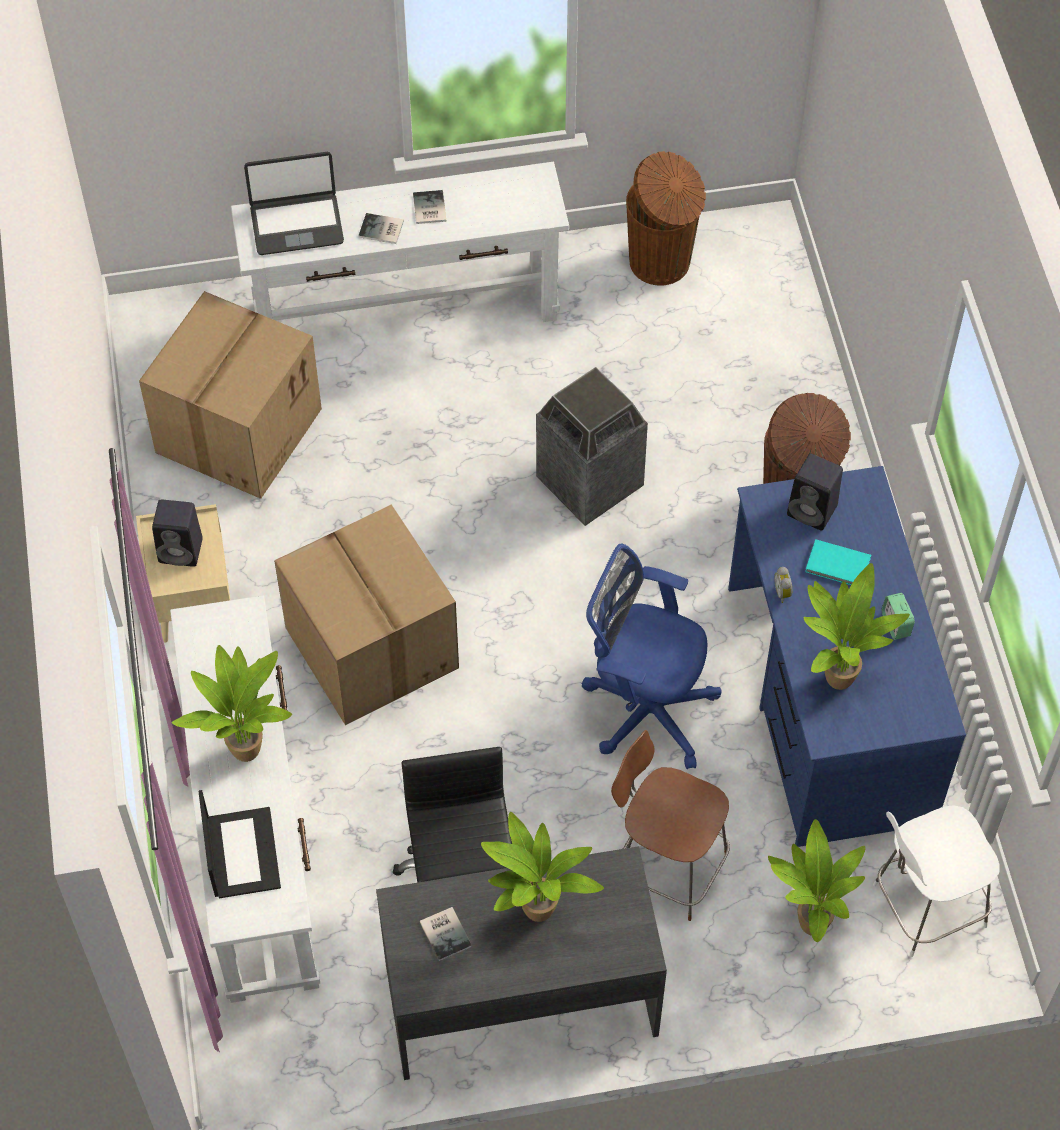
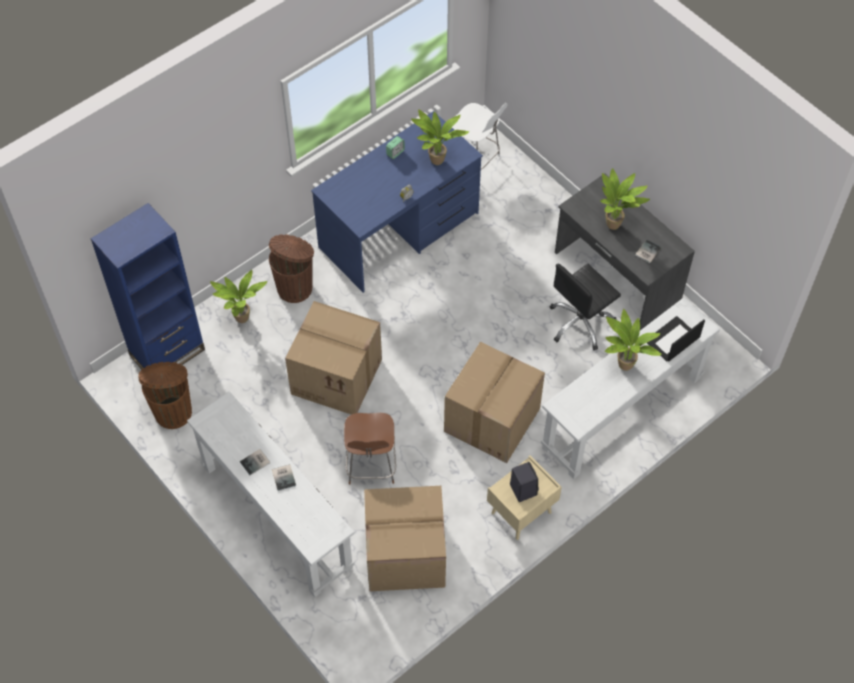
camera: 120 degrees left, 0 degrees up
laptop [244,152,344,255] -> none
trash can [536,367,648,526] -> cardboard box [285,301,382,415]
blue office chair [582,544,722,769] -> none
brown chair [611,730,730,921] -> brown chair moved to [344,413,396,485]
potted plant [768,819,866,942] -> potted plant moved to [210,270,267,323]
black speaker [787,454,843,530] -> none
turquoise book [805,539,871,585] -> none
none -> blue bookcase [91,203,205,369]

